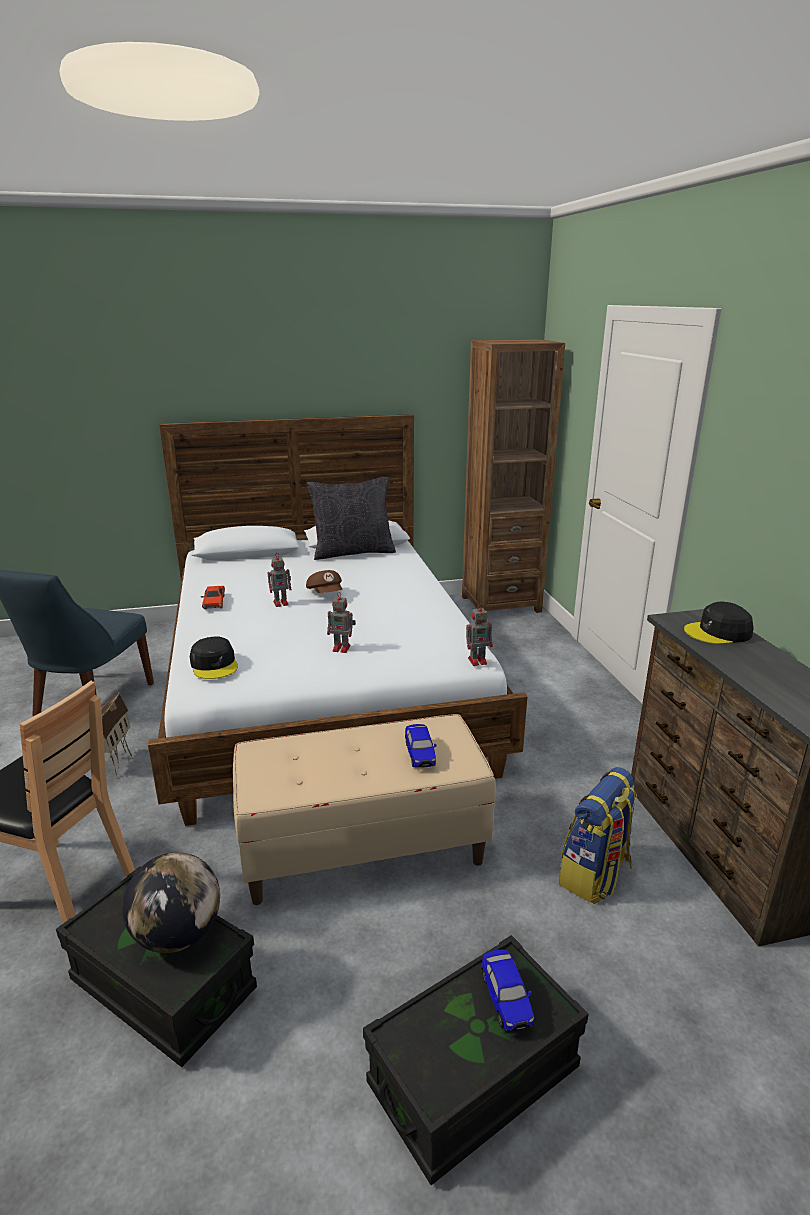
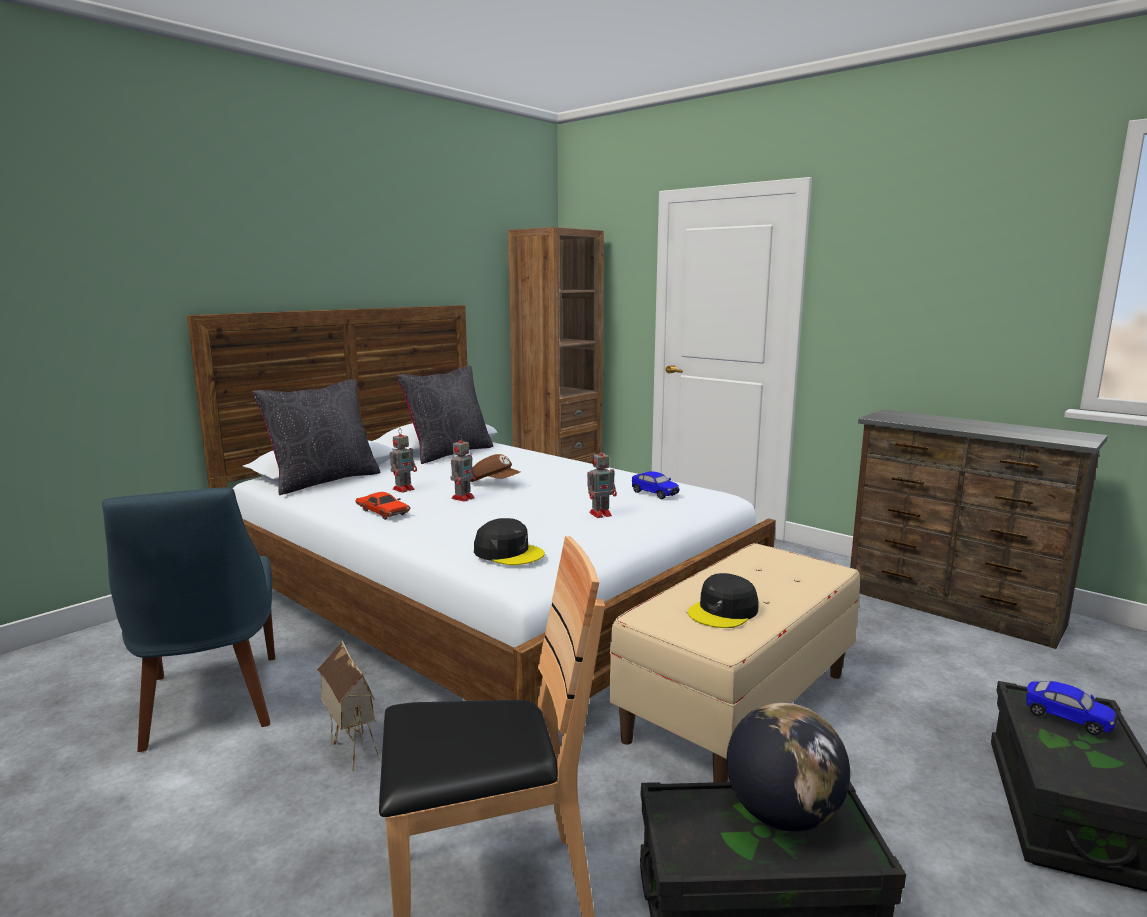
camera: 35 degrees left, 10 degrees down
toy car [405,724,437,768] -> toy car moved to [632,471,679,499]
toy robot [466,603,493,666] -> toy robot moved to [390,430,417,493]
backpack [559,767,637,904] -> none
black cap [684,602,754,644] -> black cap moved to [688,573,758,628]
none -> black pillow [253,379,381,495]

